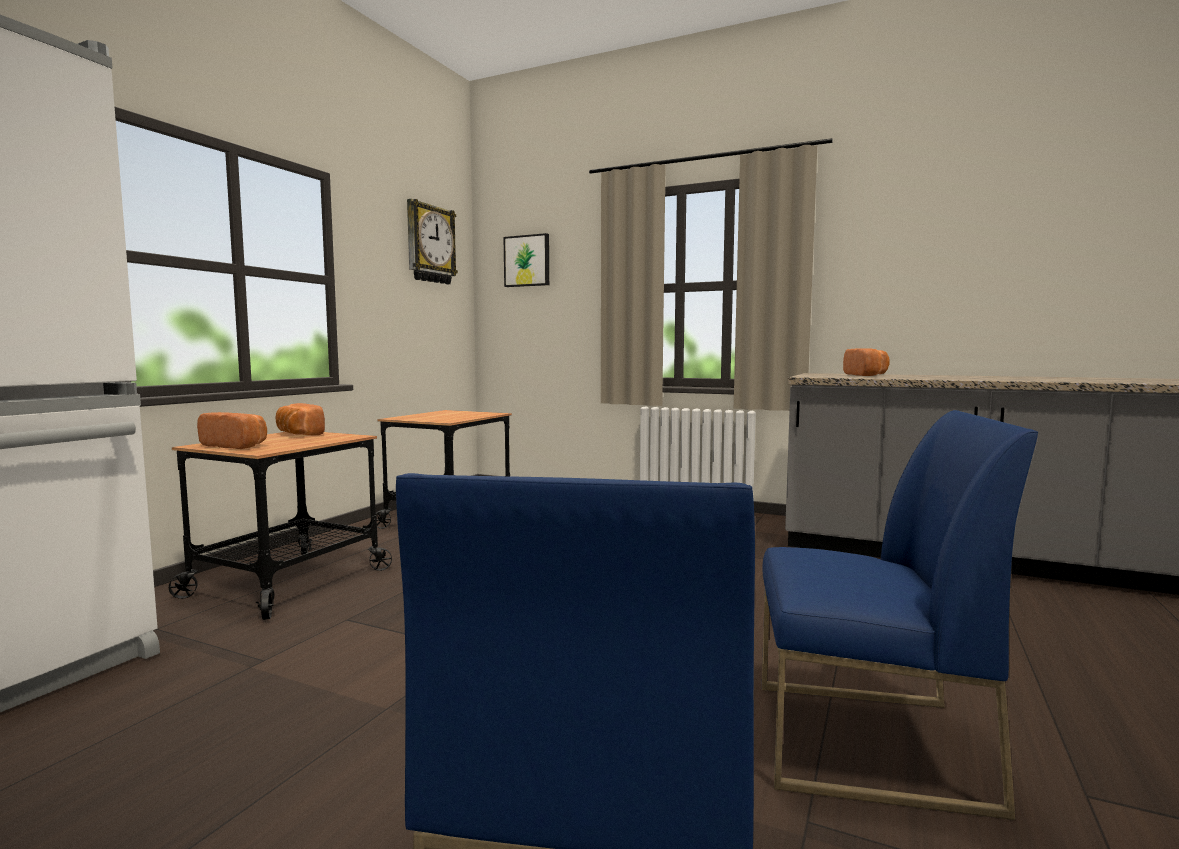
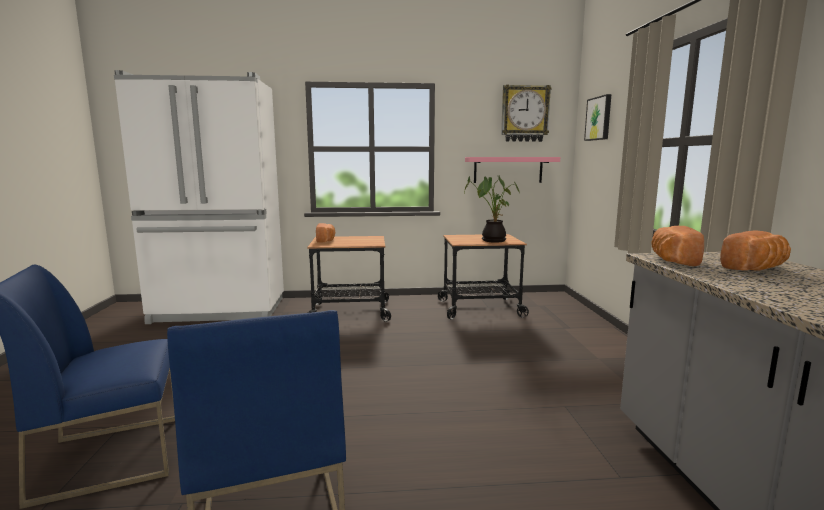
camera: 60 degrees right, 5 degrees up
bread [276,403,325,436] -> bread moved to [651,226,704,266]
none -> potted plant [464,175,520,243]
none -> pink shelf [465,157,560,183]

